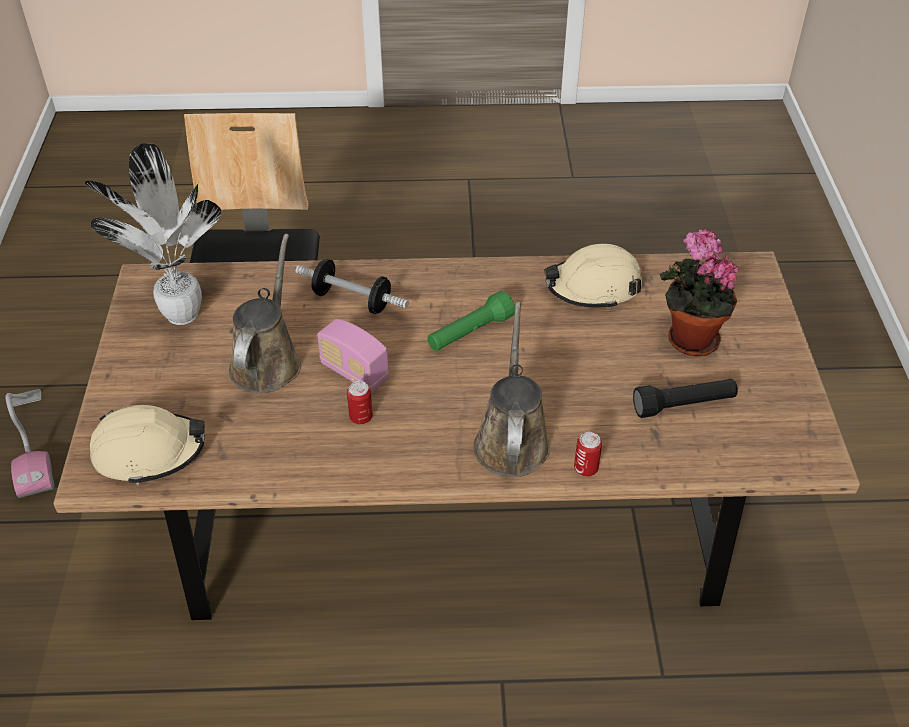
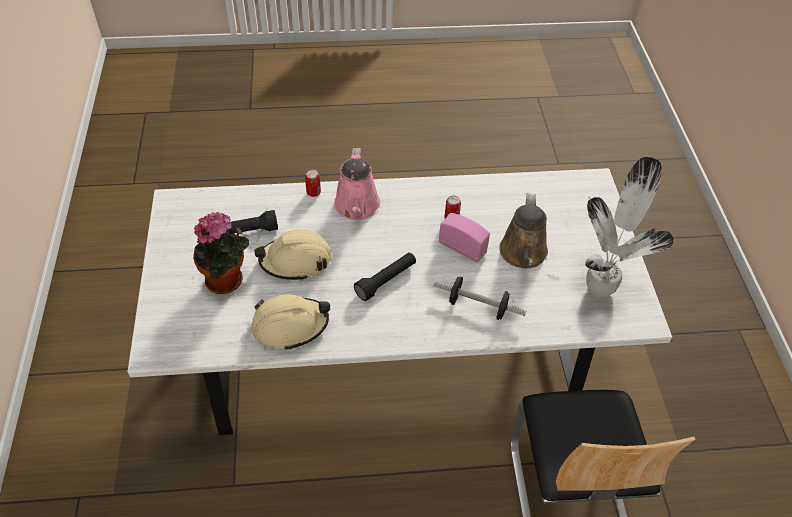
camera: 175 degrees right, 5 degrees up
vacuum cleaner [5,389,54,498] -> none
brown dining table [54,252,860,620] -> white dining table [127,168,672,435]
beige hard hat [90,405,205,485] -> beige hard hat moved to [254,229,331,280]
green flashlight [427,291,515,351] -> black flashlight [354,252,416,301]
brown watering can [474,302,550,477] -> pink watering can [334,148,380,220]

